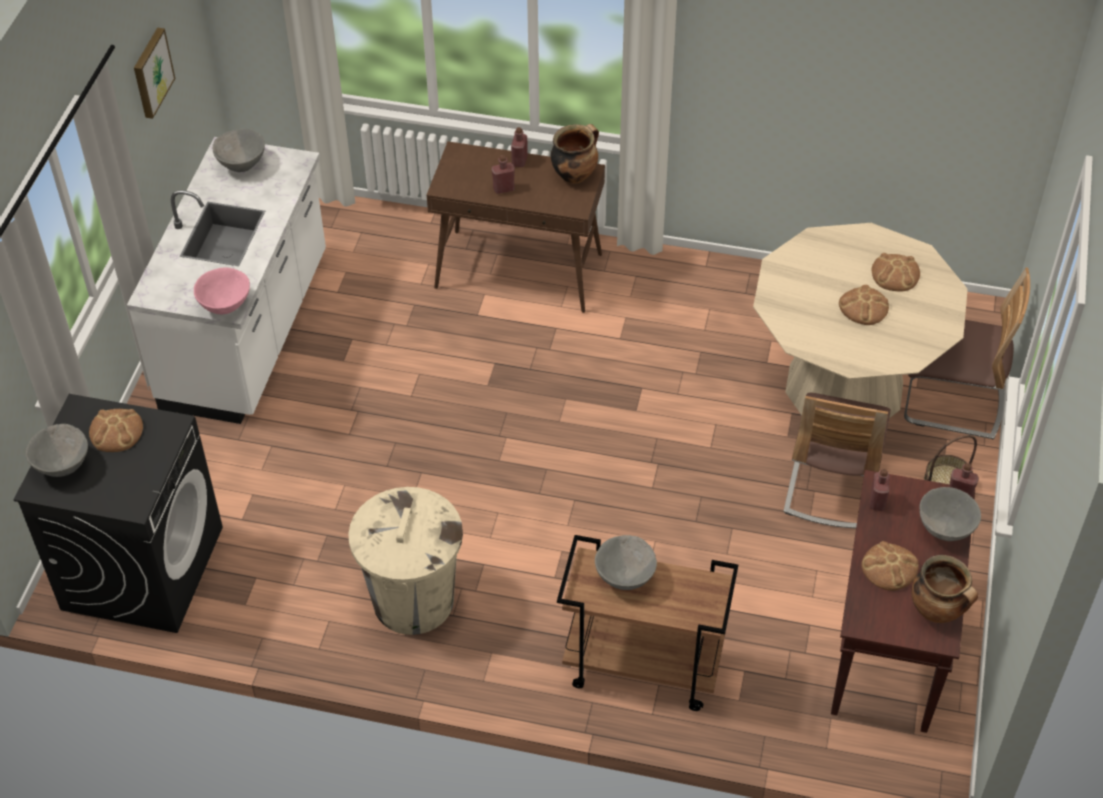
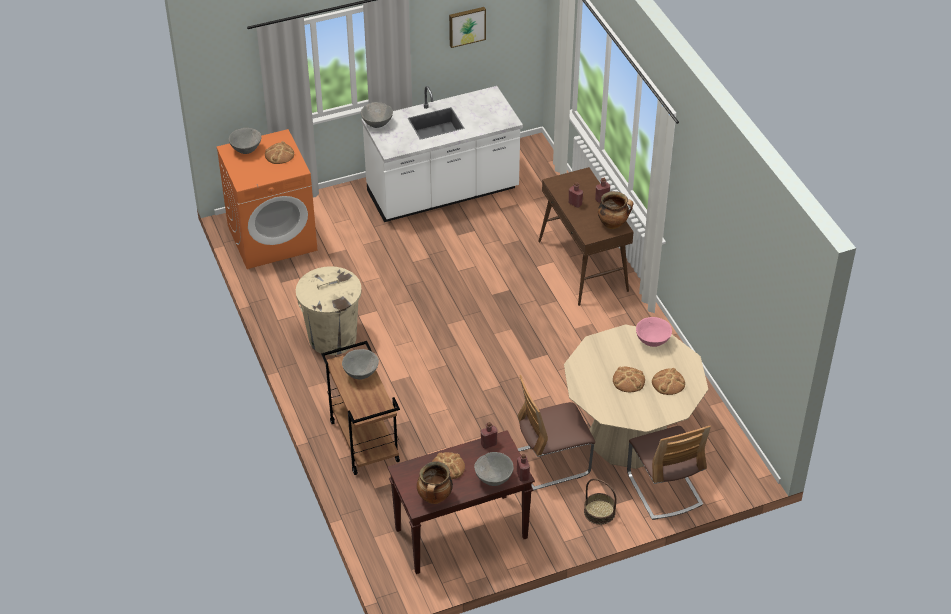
camera: 55 degrees right, 5 degrees down
black washing machine [13,394,223,633] -> orange washing machine [216,129,318,269]
pink bowl [194,268,250,314] -> pink bowl moved to [636,317,672,347]
grey bowl [212,129,265,172] -> grey bowl moved to [361,102,393,128]

